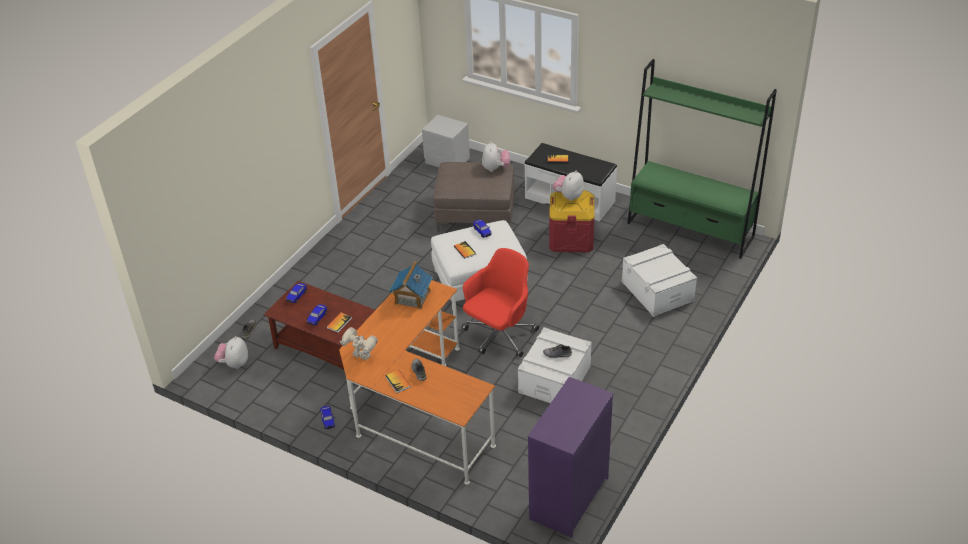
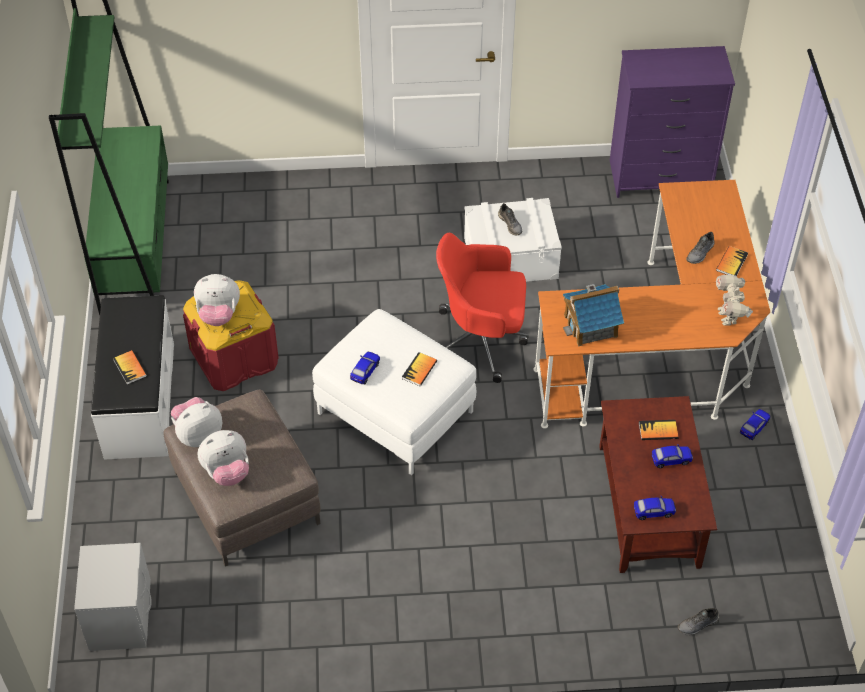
camera: 125 degrees left, 10 degrees up
plush toy [214,336,248,369] -> plush toy moved to [198,430,249,486]
white storage box [622,244,697,317] -> none

